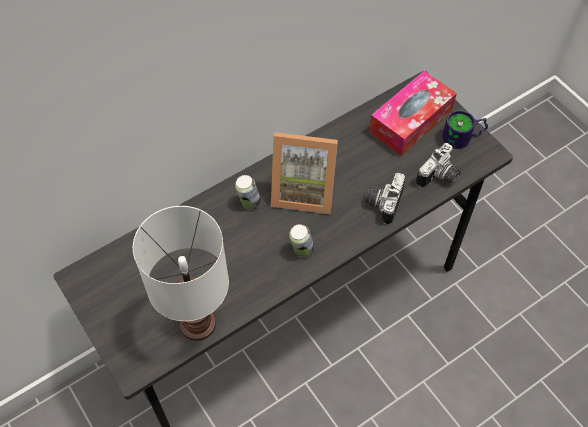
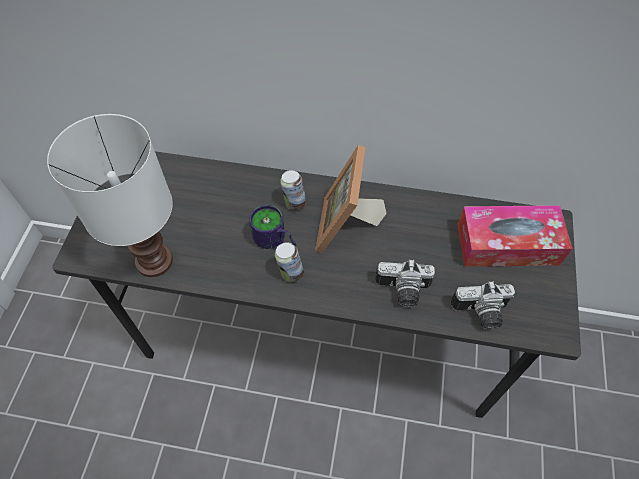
camera: 45 degrees right, 0 degrees up
picture frame [271,132,338,214] -> picture frame turned 45 degrees clockwise [315,145,387,253]
camera [366,173,405,224] -> camera turned 150 degrees counterclockwise [375,259,435,307]
mug [442,110,488,149] -> mug moved to [249,205,296,249]

